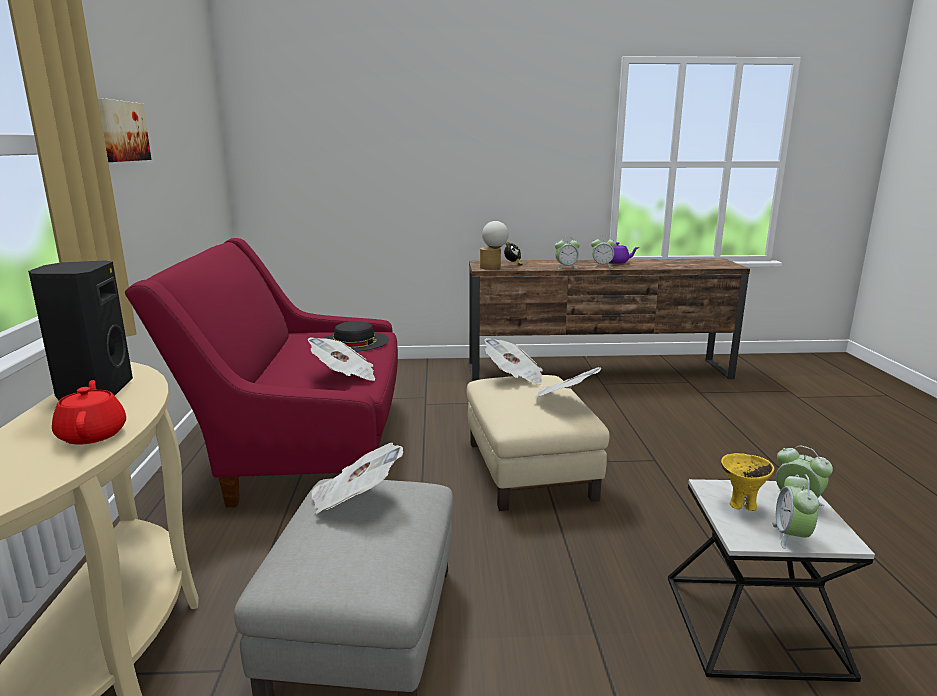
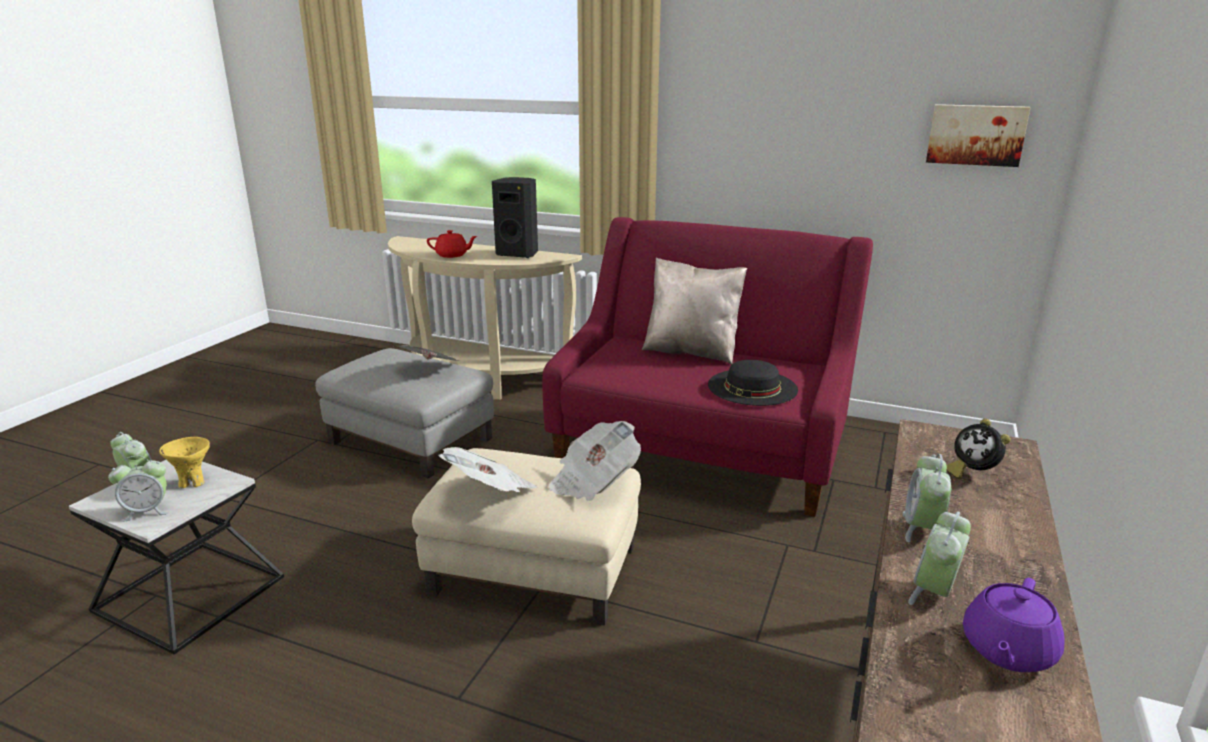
camera: 115 degrees right, 5 degrees up
picture [98,98,151,162] -> picture moved to [926,104,1031,167]
newspaper [308,337,375,381] -> none
table lamp [480,221,509,270] -> none
none -> beige pillow [642,258,747,365]

